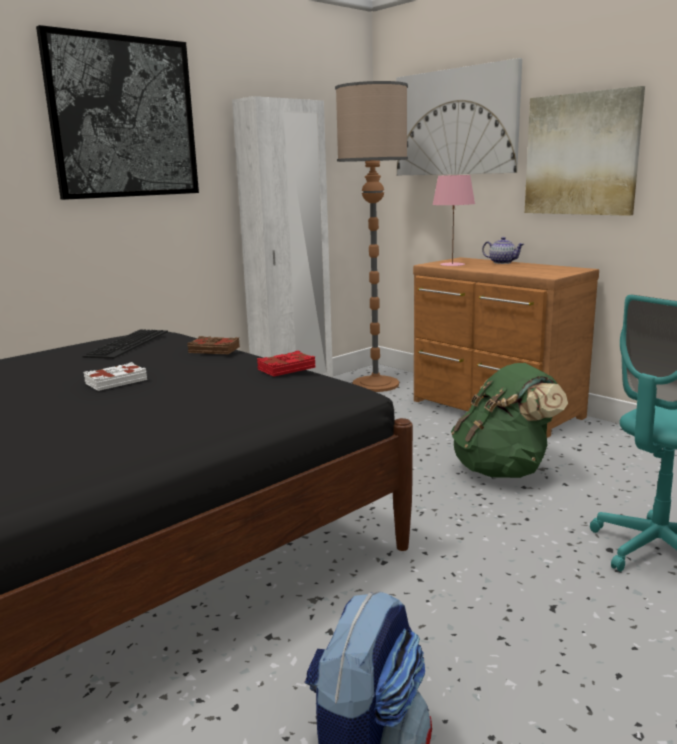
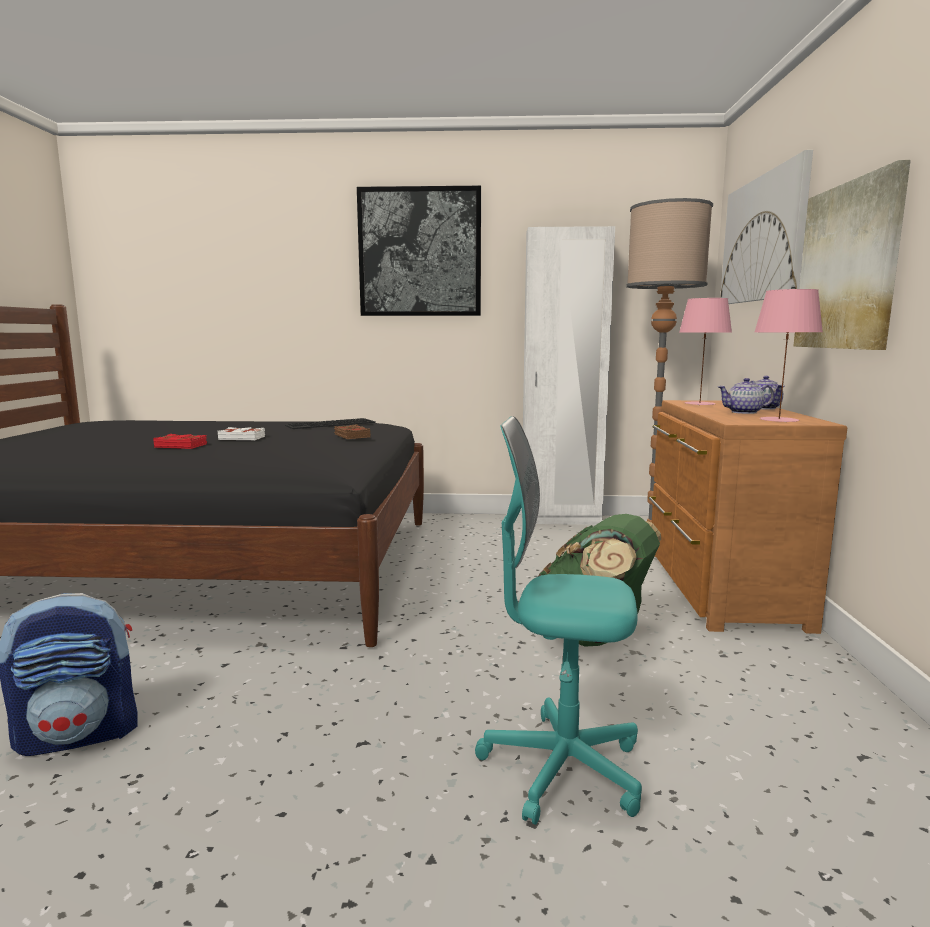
camera: 45 degrees right, 5 degrees down
red book [257,351,315,377] -> red book moved to [153,434,207,449]
none -> teapot [718,378,774,414]
none -> pink table lamp [755,289,823,422]

